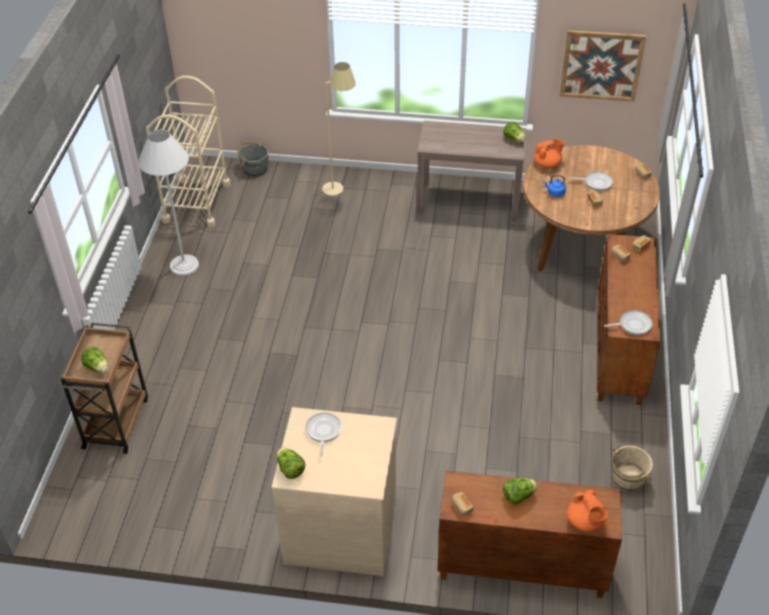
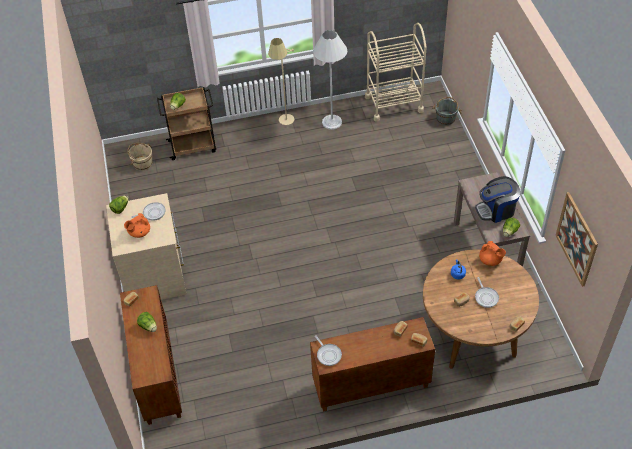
camera: 70 degrees right, 5 degrees up
beige floor lamp [322,62,356,196] -> beige floor lamp moved to [268,38,294,125]
orange teapot [567,490,608,532] -> orange teapot moved to [124,213,150,238]
beige bucket [611,446,653,492] -> beige bucket moved to [127,143,152,171]
none -> coffee machine [475,176,520,223]

